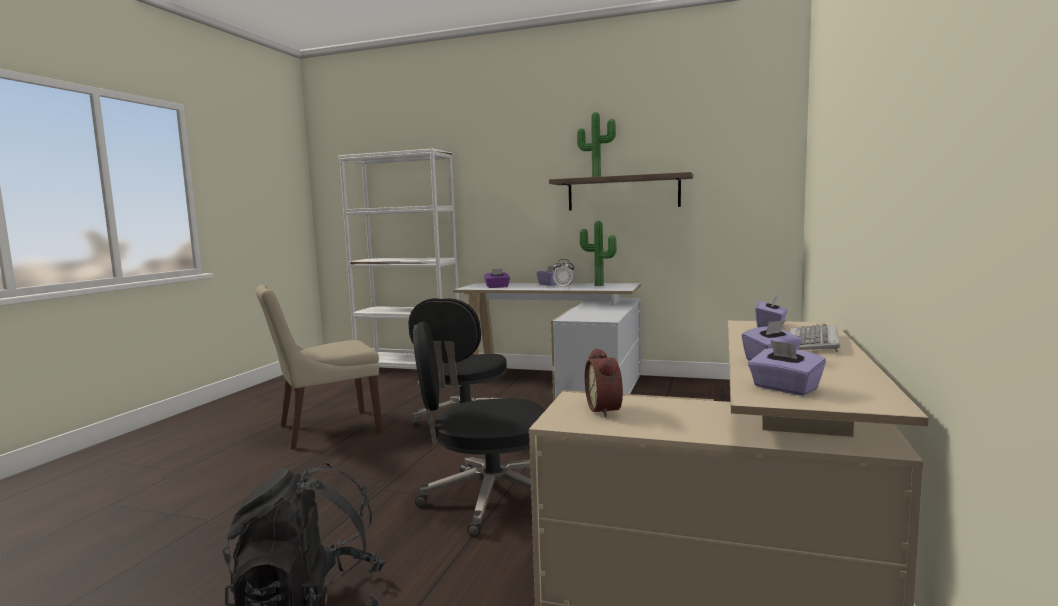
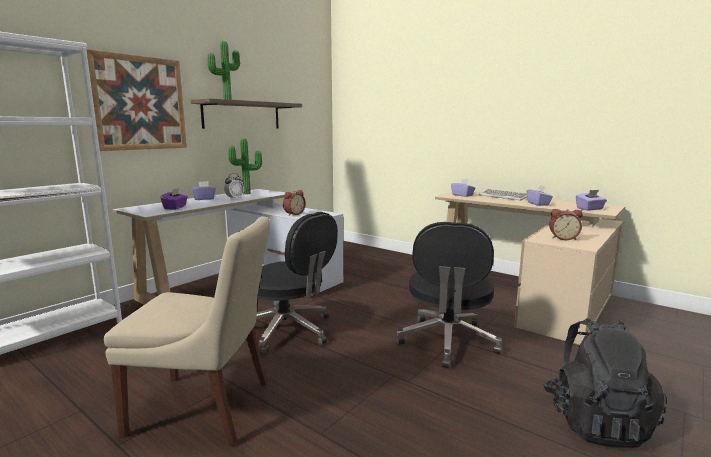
camera: 70 degrees left, 5 degrees up
beige chair [256,285,383,449] -> beige chair turned 75 degrees counterclockwise [104,216,270,445]
none -> picture [86,49,187,151]
none -> alarm clock [283,190,306,215]

